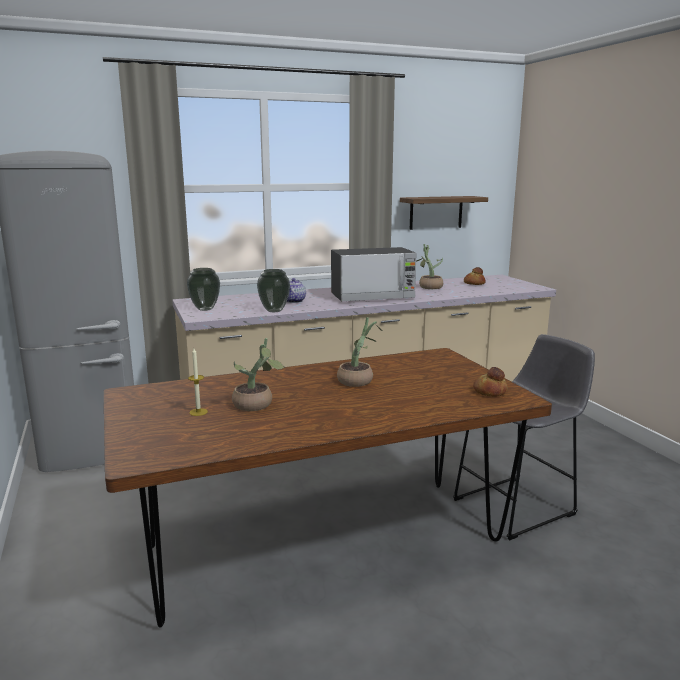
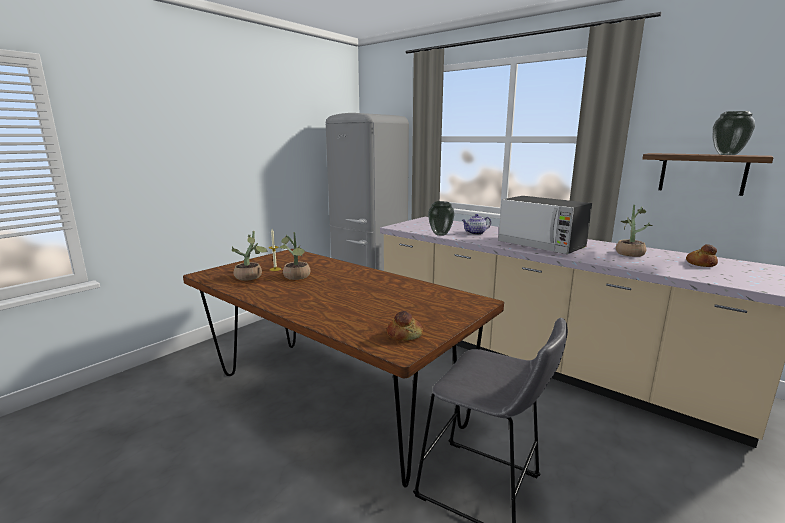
camera: 60 degrees right, 0 degrees up
vase [187,268,220,311] -> vase moved to [713,111,755,155]
potted plant [337,317,382,387] -> potted plant moved to [232,231,268,281]

